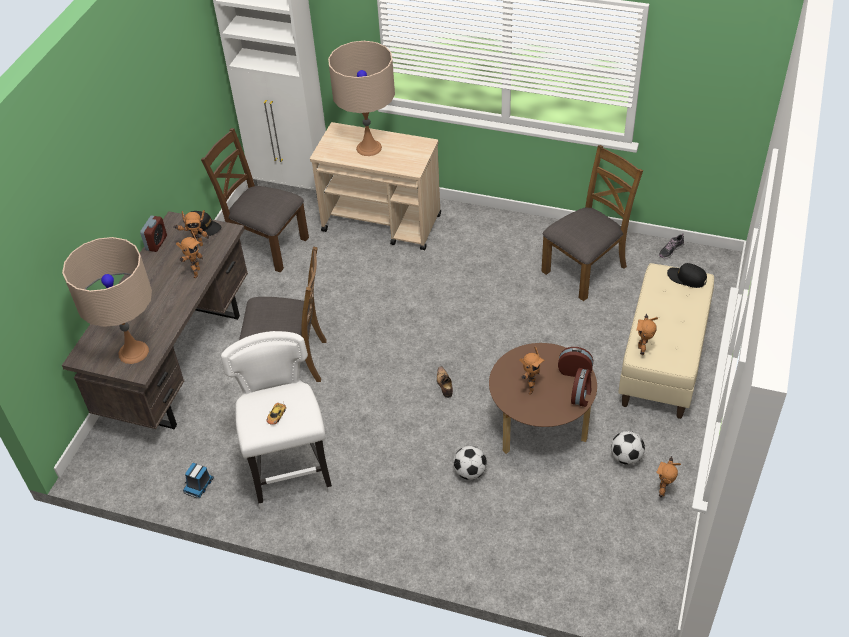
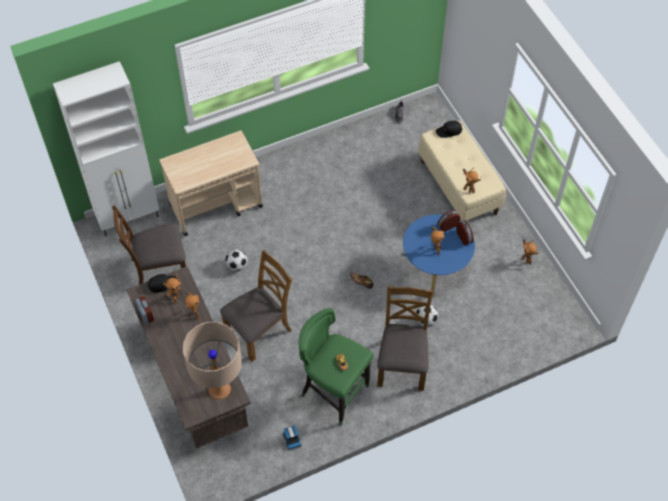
camera: 45 degrees left, 10 degrees up
white stool [221,331,333,510] -> green stool [299,308,374,426]
beige table lamp [328,41,395,156] -> none
brown coffee table [489,343,597,454] -> blue coffee table [403,214,475,297]
brown chair [541,145,643,301] -> brown chair moved to [377,286,433,391]
football [611,431,645,465] -> football moved to [225,249,247,271]

